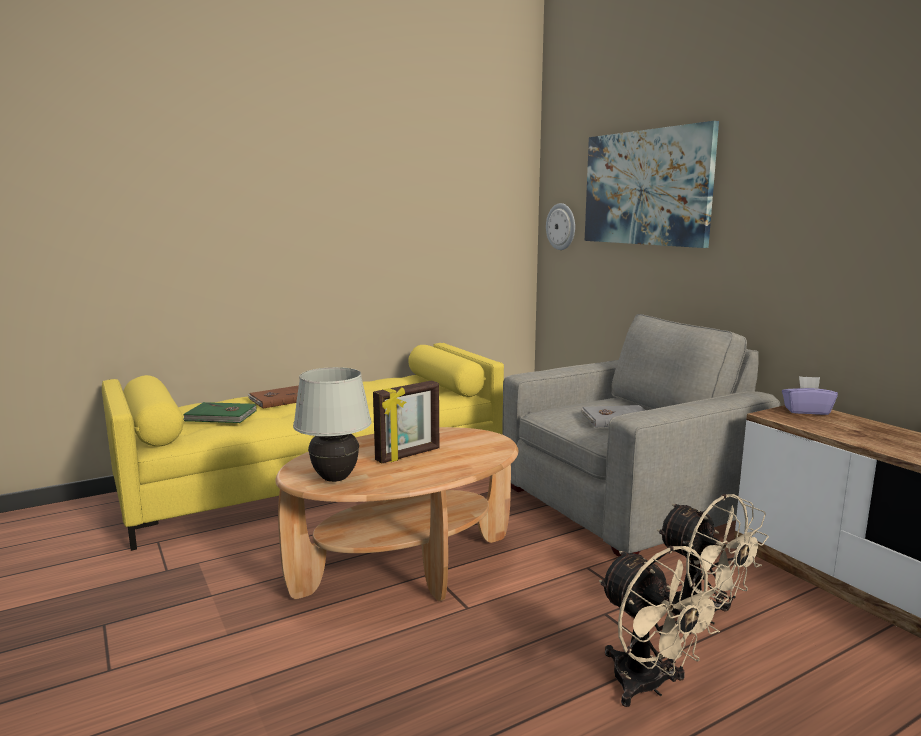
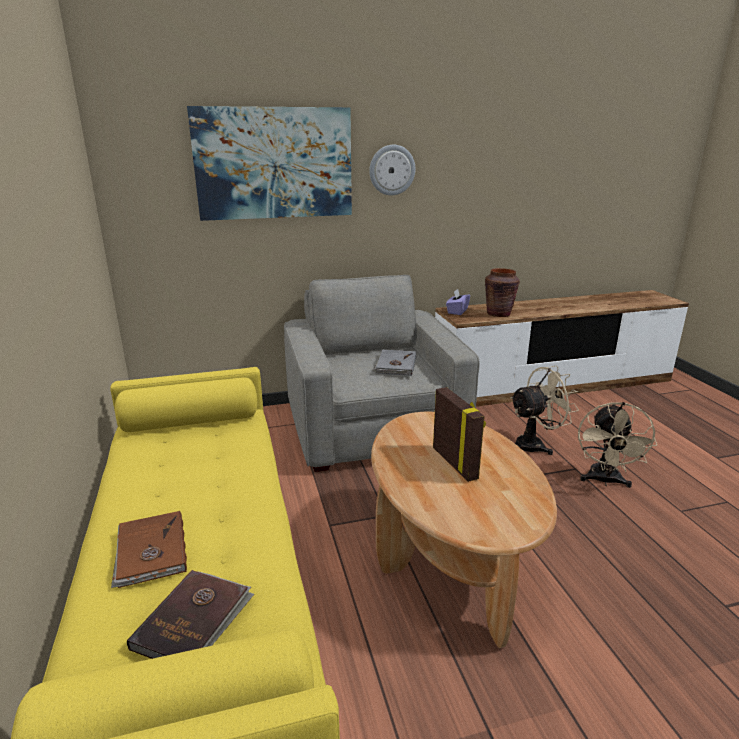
camera: 75 degrees left, 10 degrees up
green book [183,402,257,423] -> brown book [127,570,254,659]
white table lamp [293,367,372,482] -> none
wall clock [546,203,575,250] -> wall clock moved to [369,145,415,195]
beige fan [599,546,729,707] -> beige fan turned 120 degrees clockwise [578,402,657,488]
none -> brown vase [485,268,520,317]

